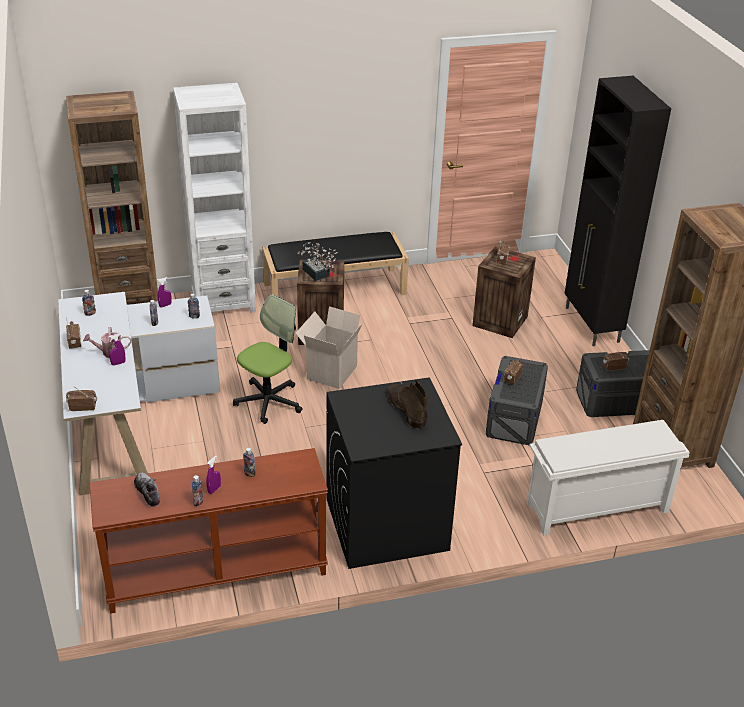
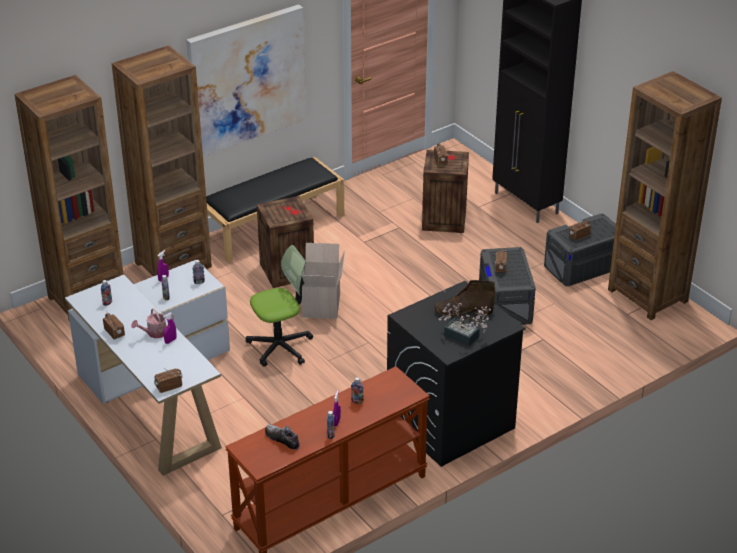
camera: 20 degrees left, 0 degrees up
white bookcase [173,83,256,312] -> brown bookcase [112,45,212,276]
office chair [233,294,303,424] -> office chair turned 45 degrees clockwise [246,245,313,367]
potted plant [297,242,338,281] -> potted plant moved to [439,303,491,346]
brown boot [387,381,428,429] -> brown boot turned 45 degrees counterclockwise [434,280,495,317]
white shoe rack [526,420,690,535] -> none
none -> picture [186,5,306,156]

